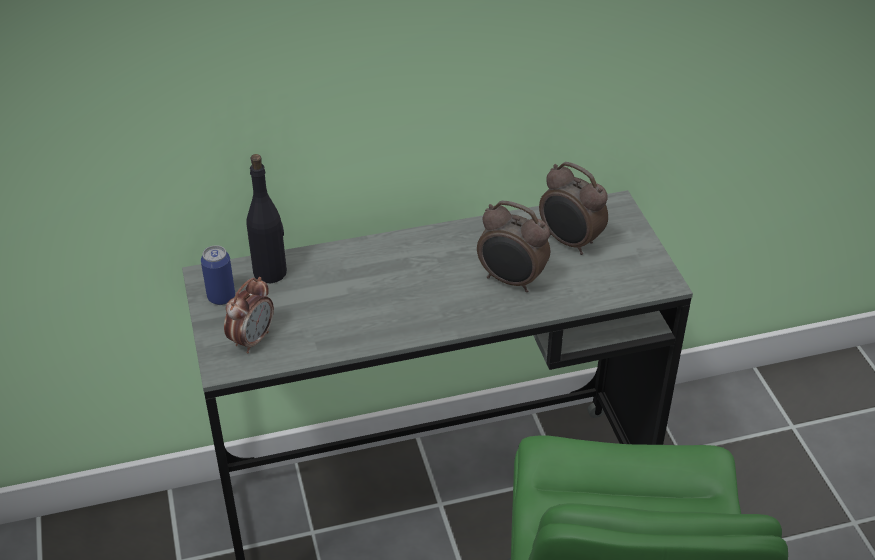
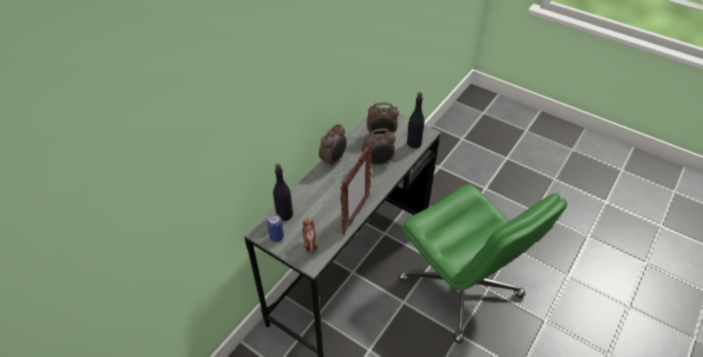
camera: 40 degrees left, 5 degrees up
none -> alarm clock [319,124,347,168]
none -> picture frame [340,142,372,235]
none -> black bottle [407,92,424,148]

